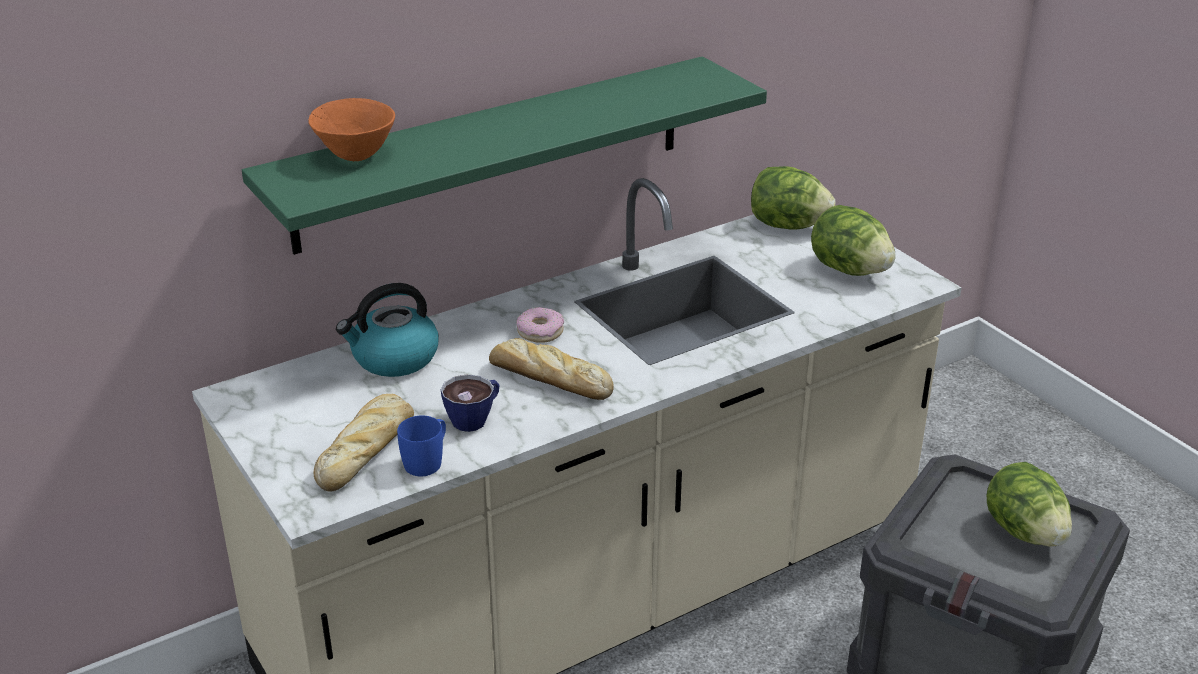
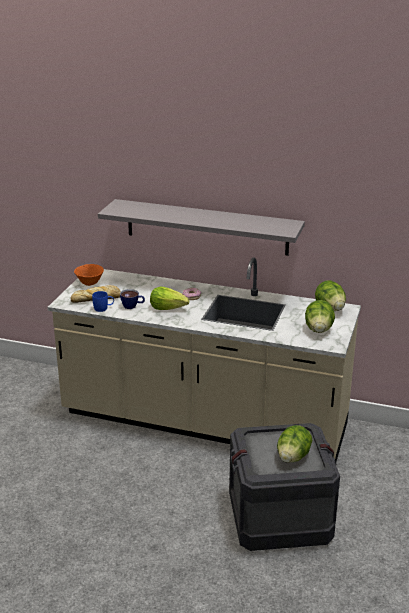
camera: 50 degrees right, 5 degrees down
green shelf [242,56,767,255] -> grey shelf [98,199,305,256]
orange bowl [309,98,395,161] -> orange bowl moved to [74,264,104,286]
kettle [336,283,439,377] -> none
bread [489,338,614,400] -> lettuce [150,286,190,310]

